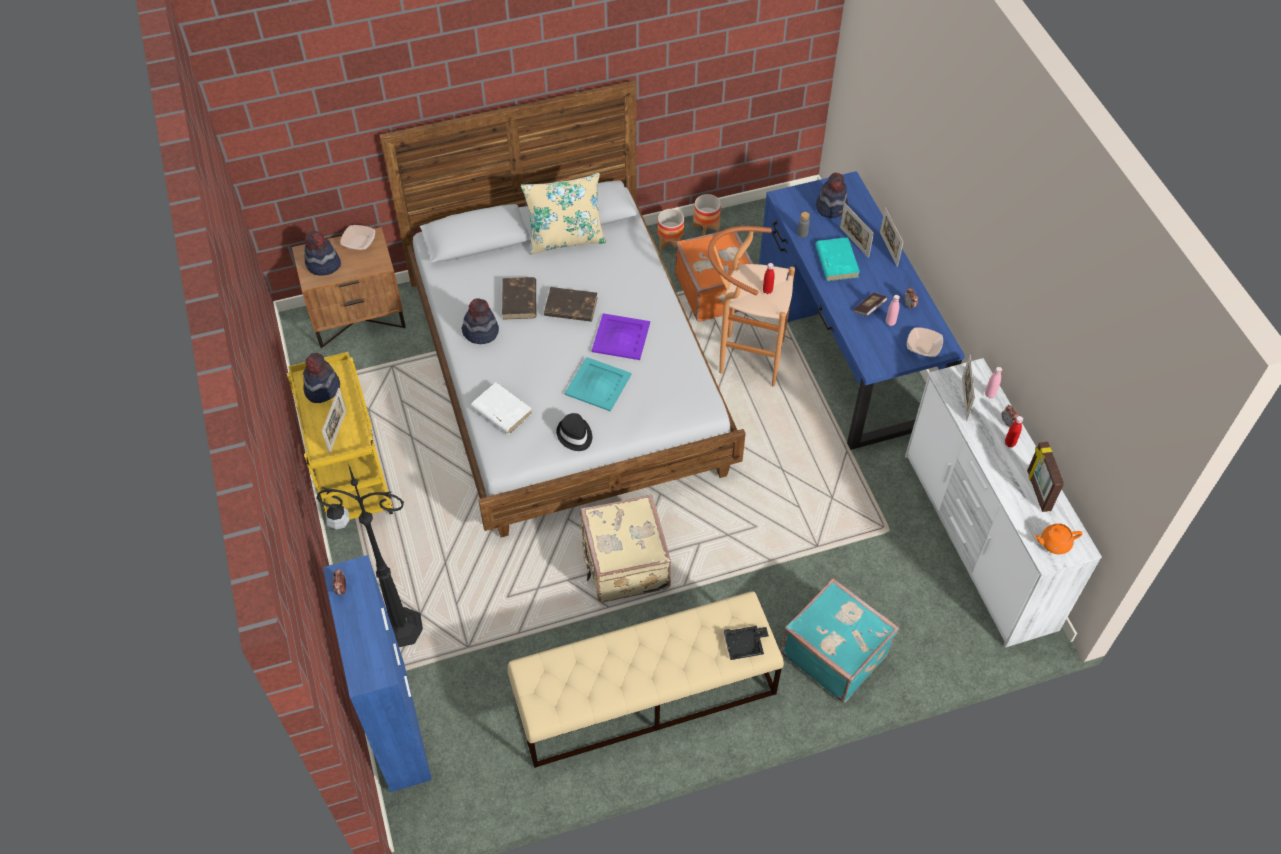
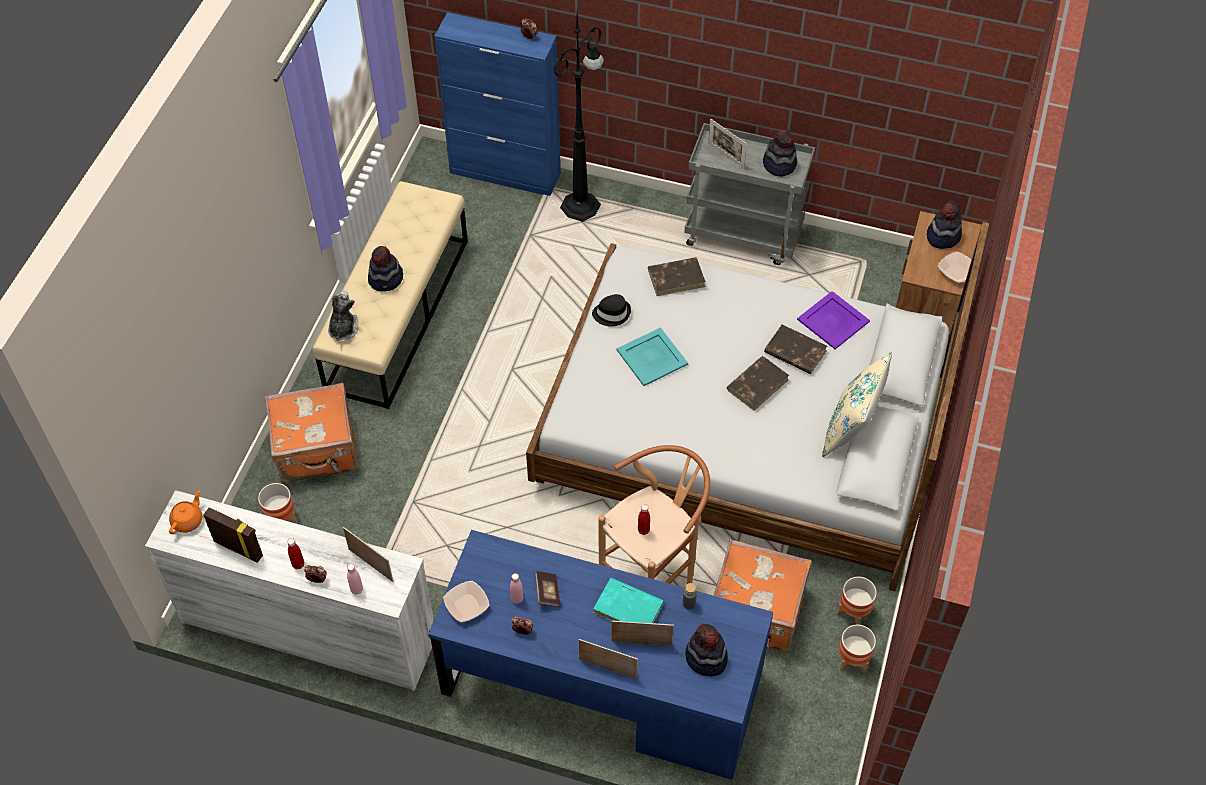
camera: 125 degrees right, 0 degrees up
yellow cart [287,352,393,530] -> grey cart [684,123,815,265]
hat [462,298,499,344] -> hat moved to [368,246,403,291]
white book [471,382,533,434] -> brown book [648,257,706,296]
beige suitcase [579,495,671,602] -> none
purple tray [592,313,650,360] -> purple tray moved to [797,291,870,349]
black tray [724,626,769,660] -> plush toy [328,291,358,341]
turquoise suitcase [781,578,899,703] -> orange suitcase [265,383,358,484]
none -> planter [258,483,297,524]

